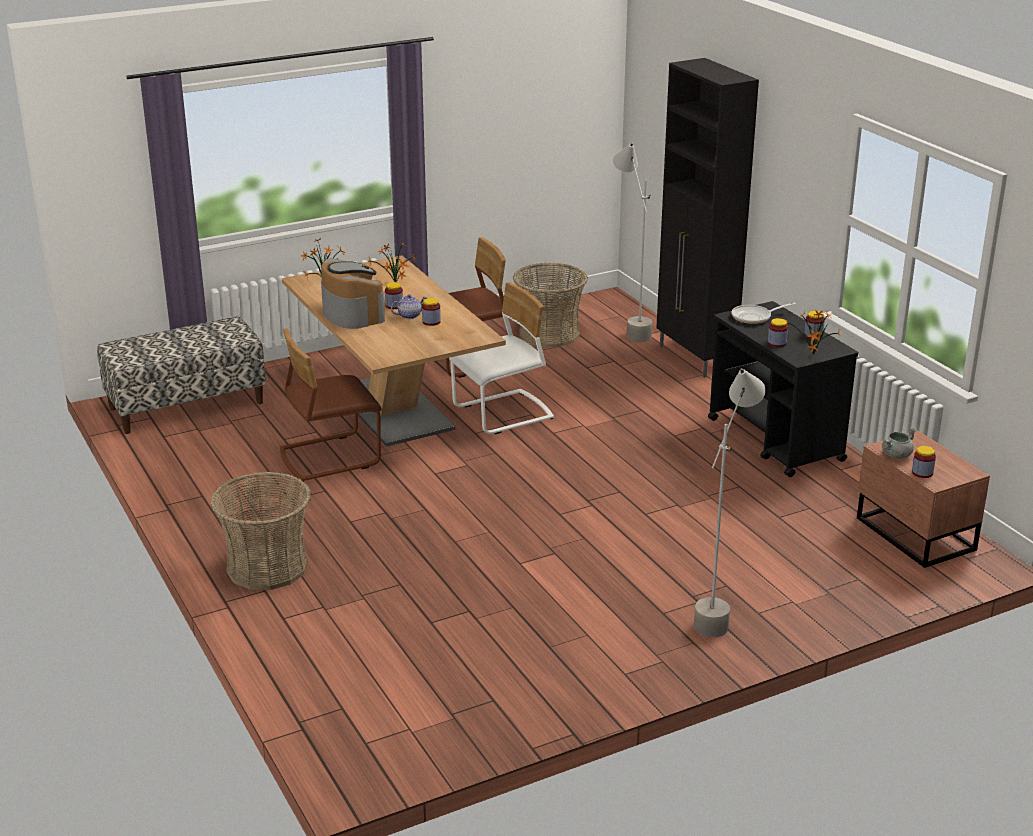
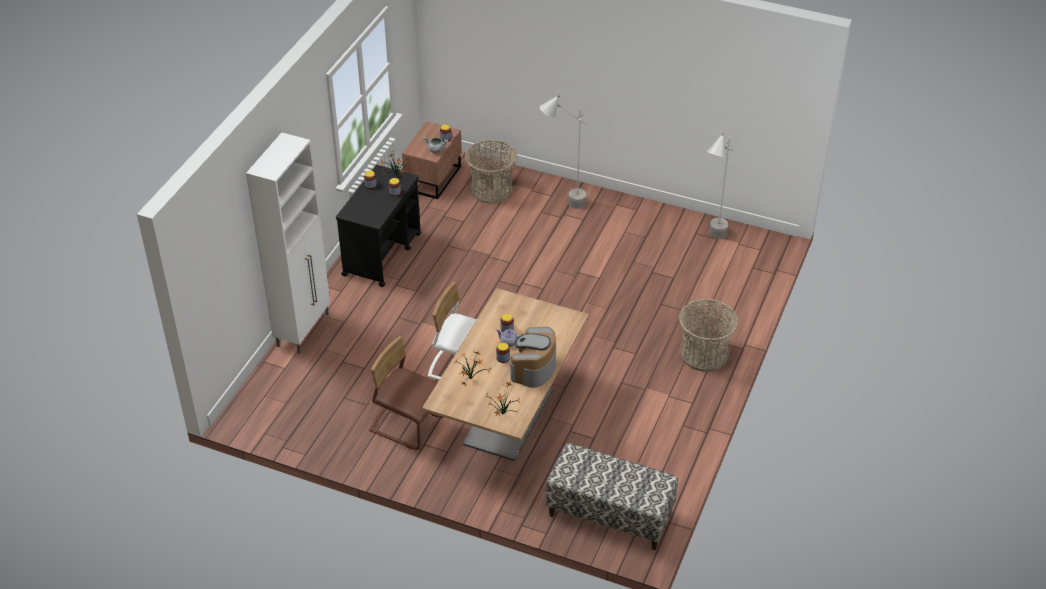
camera: 130 degrees left, 15 degrees up
brown chair [280,328,382,481] -> none
basket [513,263,588,347] -> basket moved to [465,139,517,204]
grey floor lamp [613,143,652,342] -> grey floor lamp moved to [707,133,733,239]
black cabinet [656,58,759,378] -> white cabinet [246,132,330,354]
frying pan [732,303,796,324] -> none

